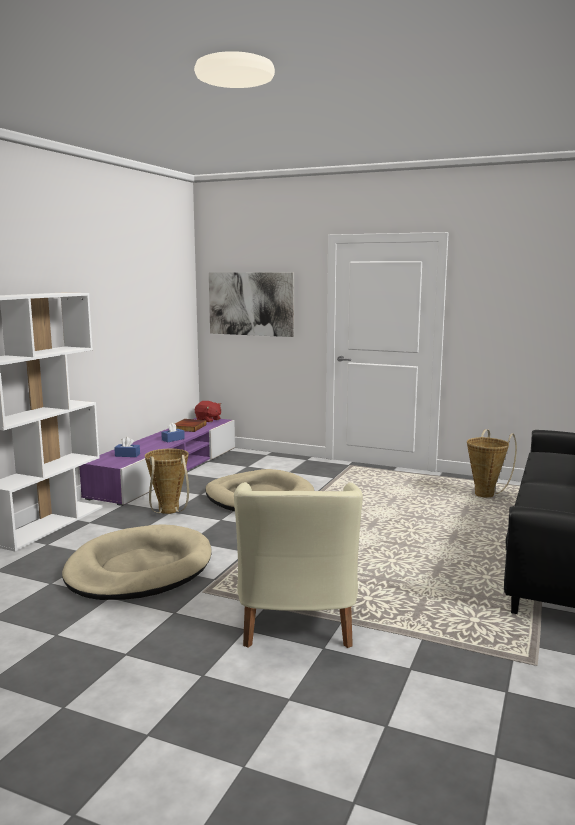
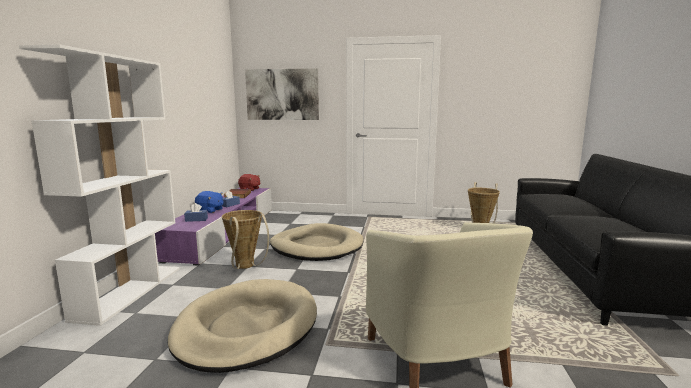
camera: 15 degrees left, 0 degrees up
none -> blue plush toy [195,191,223,213]

